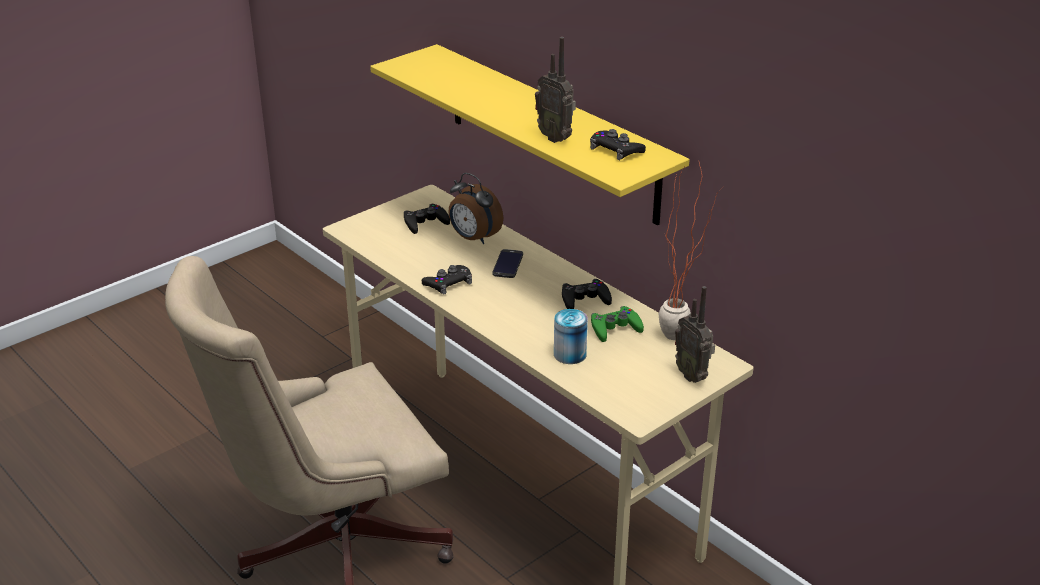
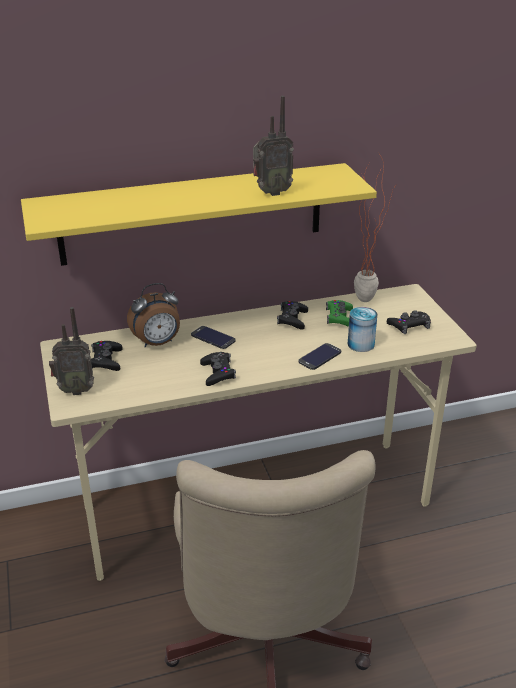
camera: 65 degrees left, 0 degrees up
black game controller [590,129,646,160] -> black game controller moved to [387,310,431,334]
radio [675,286,715,383] -> radio moved to [49,307,94,395]
none -> phone [298,343,341,370]

